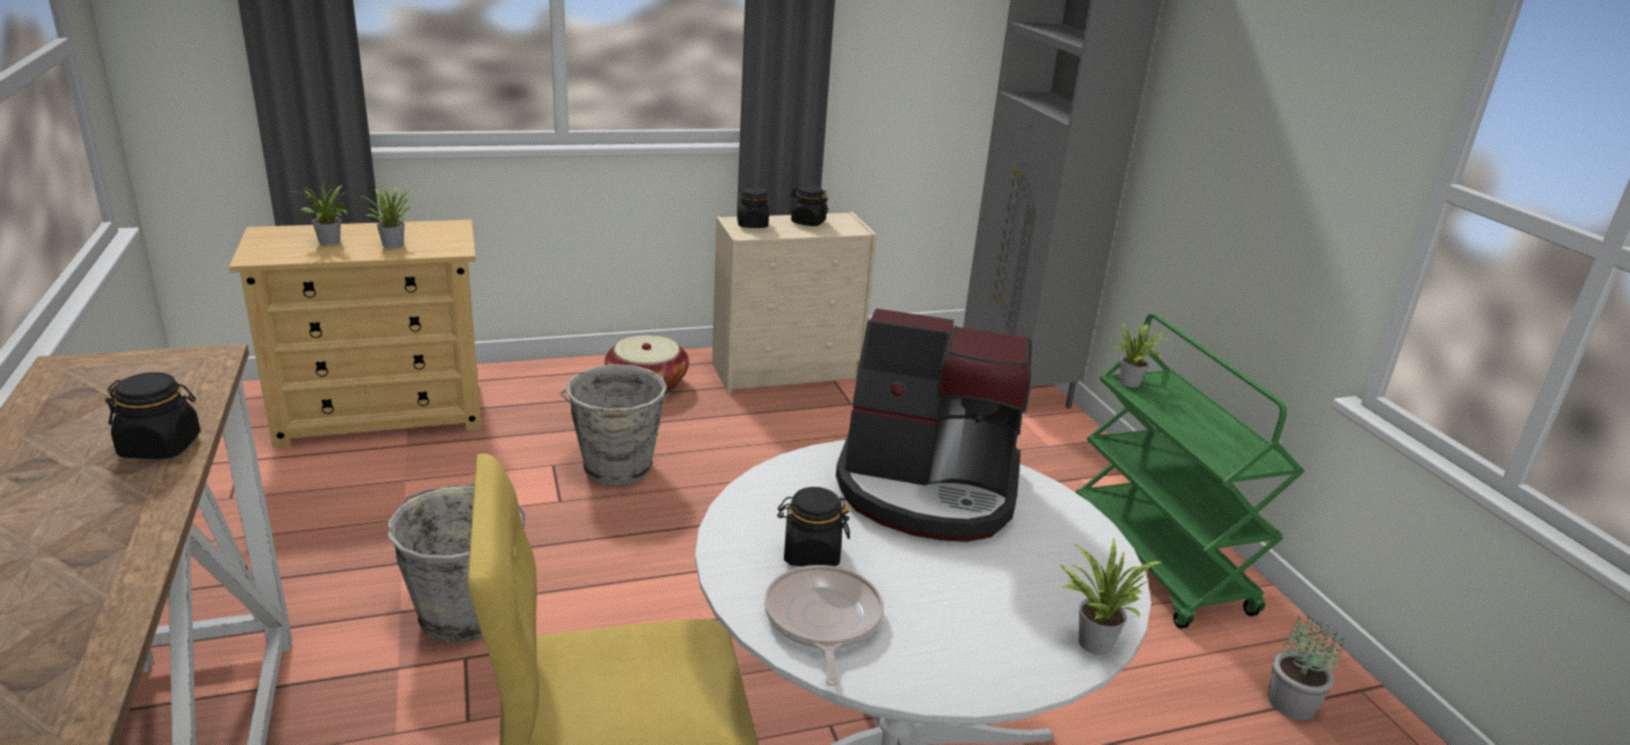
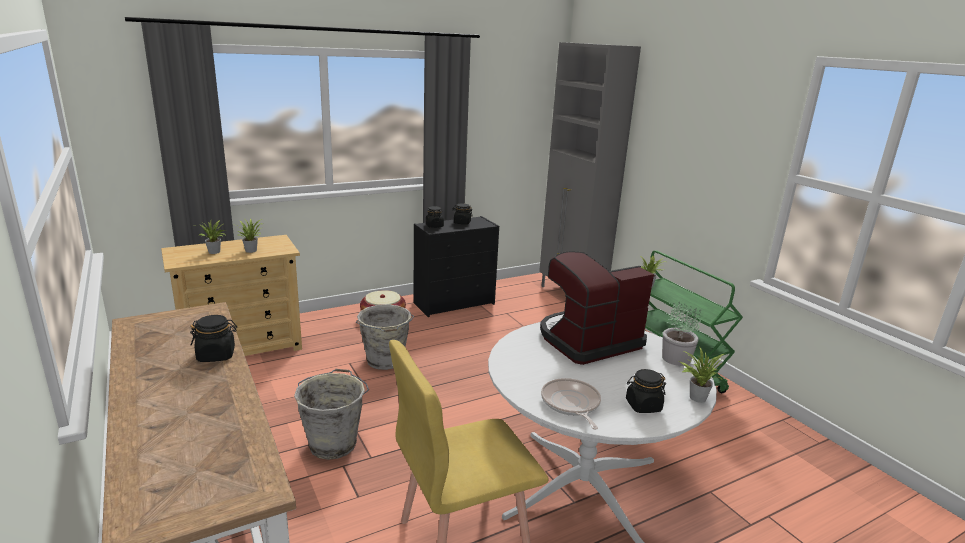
camera: 10 degrees left, 5 degrees down
beige dresser [712,212,877,393] -> black dresser [414,216,499,317]
black jar [777,487,850,567] -> black jar moved to [626,369,666,413]
coffee machine [836,308,1032,542] -> coffee machine turned 150 degrees clockwise [540,251,654,365]
potted plant [1268,616,1345,720] -> potted plant moved to [662,302,701,366]

